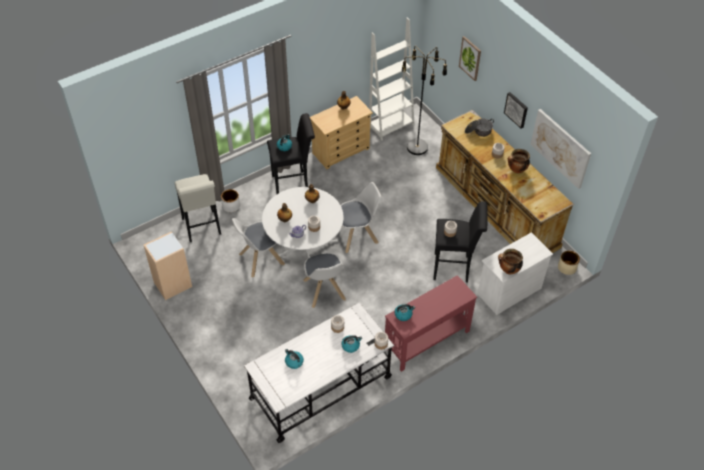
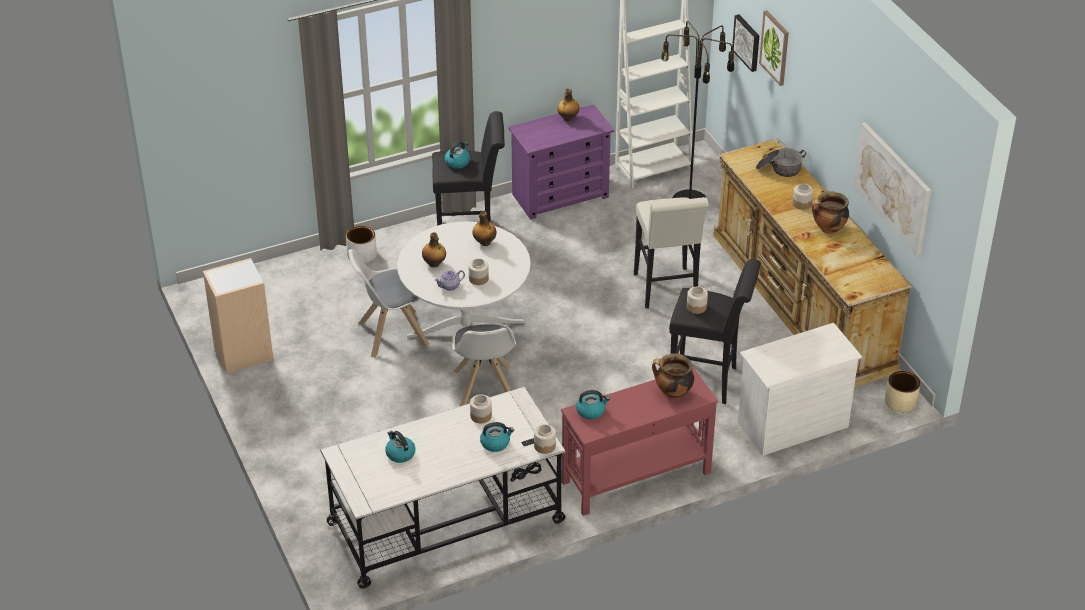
camera: 10 degrees right, 10 degrees down
white stool [175,174,221,242] -> white stool moved to [634,197,709,308]
beige dresser [310,96,373,169] -> purple dresser [508,104,614,220]
chair [341,182,381,253] -> none
cooking pot [498,249,523,274] -> cooking pot moved to [652,353,694,399]
picture [504,92,528,129] -> picture moved to [732,14,759,72]

